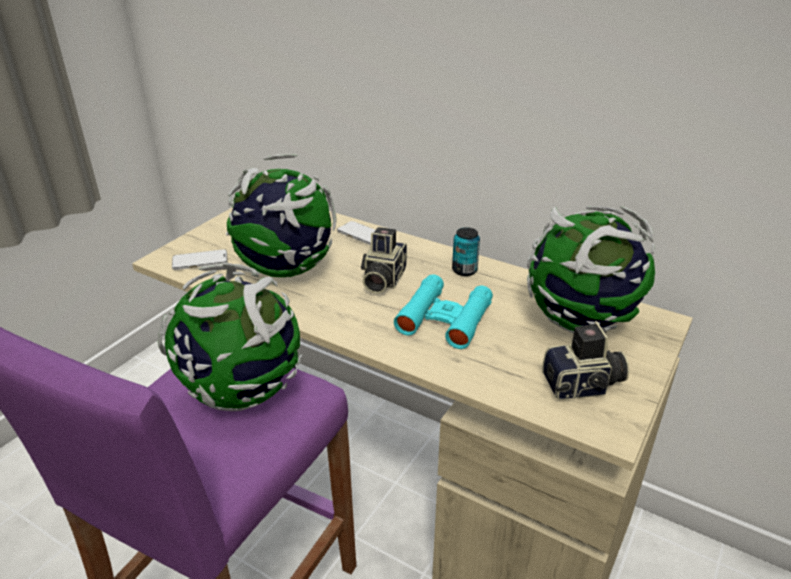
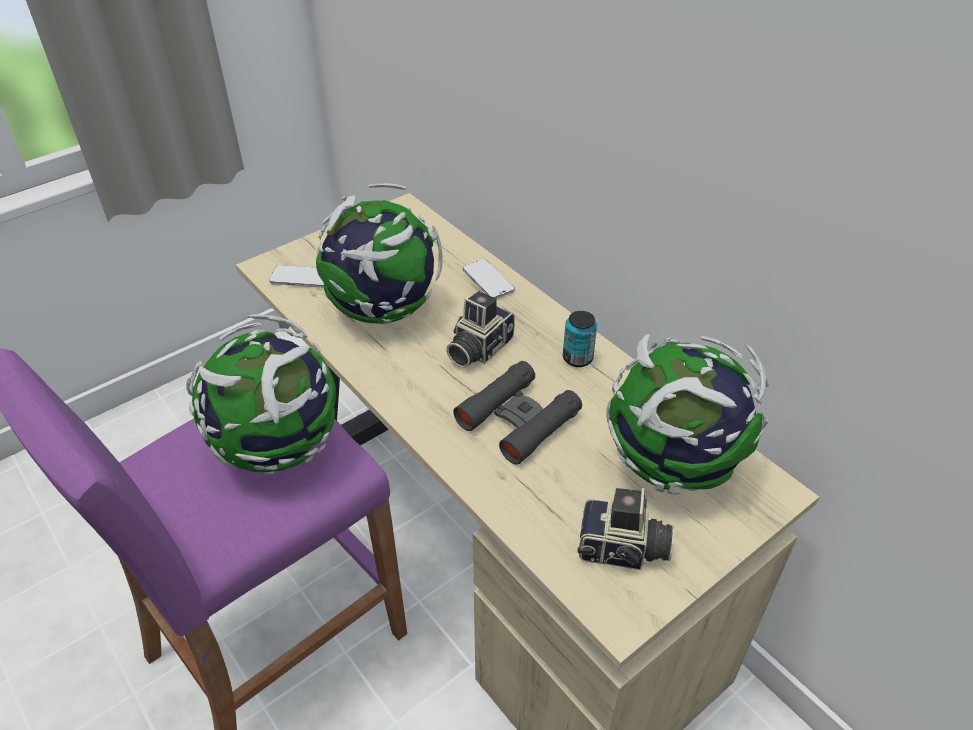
camera: 20 degrees right, 10 degrees up
turquoise binoculars [394,274,493,349] -> black binoculars [453,361,582,465]

